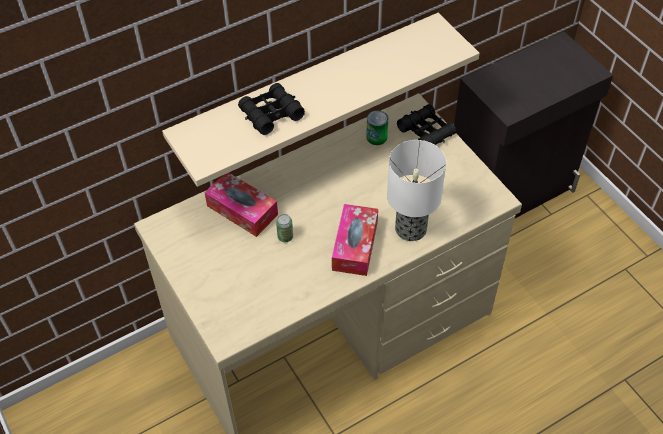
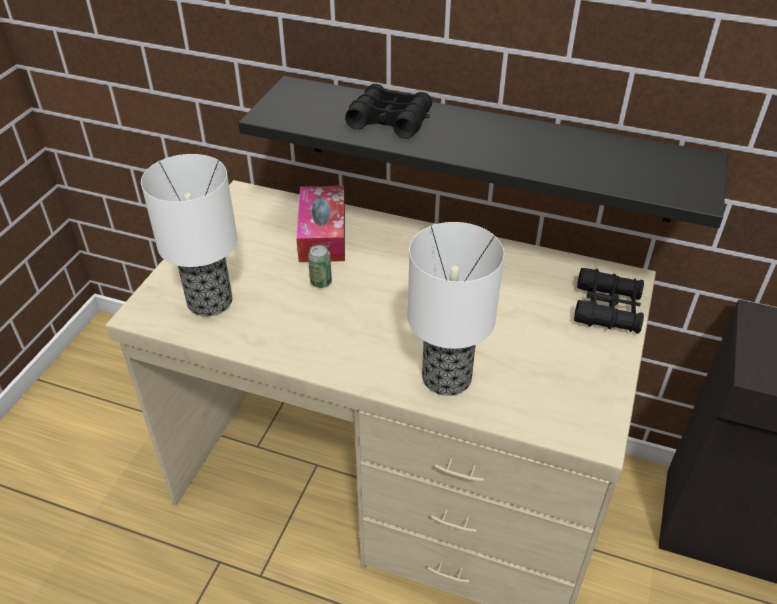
camera: 50 degrees right, 10 degrees down
beige shelf [162,13,480,187] -> black shelf [238,76,728,228]
tissue box [332,204,378,276] -> none
can [366,110,388,145] -> none
none -> table lamp [141,154,237,316]

